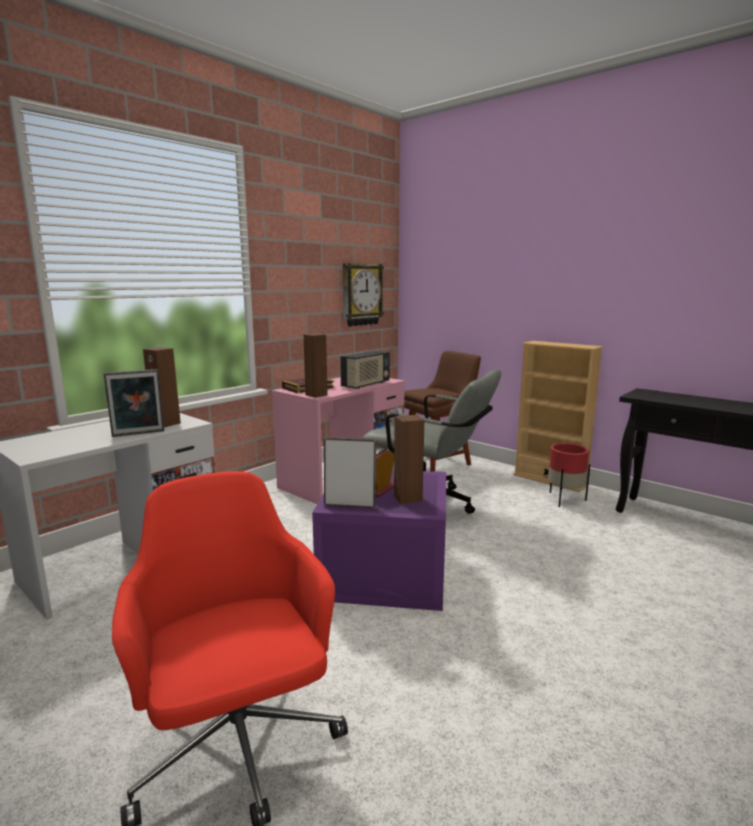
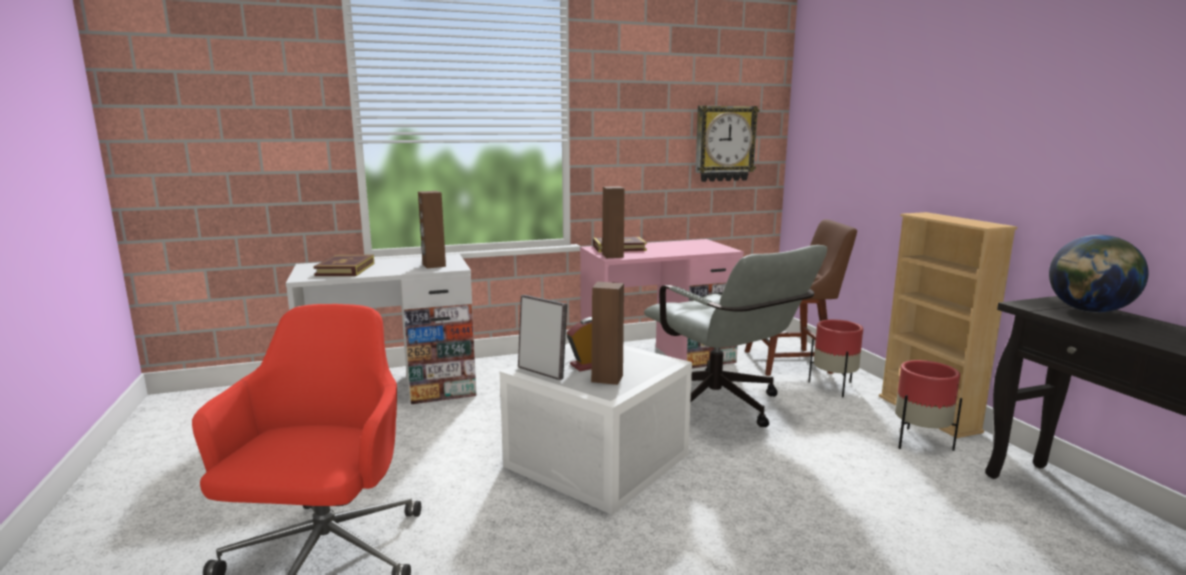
camera: 30 degrees right, 0 degrees up
picture frame [104,369,164,437] -> none
purple storage box [312,470,446,611] -> white storage box [500,343,692,515]
radio [340,351,390,389] -> none
none -> book [313,255,374,276]
none -> red planter [808,319,863,397]
none -> globe [1049,235,1149,313]

